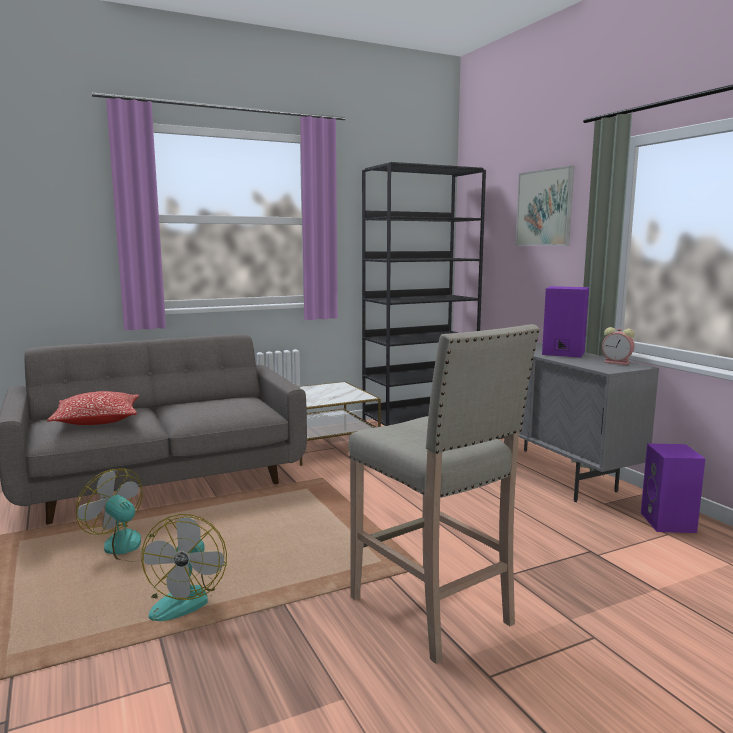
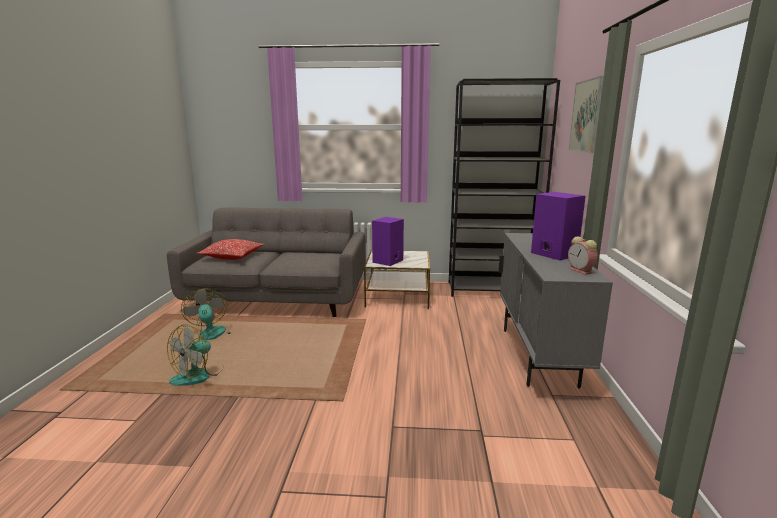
camera: 30 degrees right, 5 degrees up
beige stool [348,324,540,664] -> none
purple speaker [641,443,705,533] -> purple speaker moved to [372,217,404,266]

